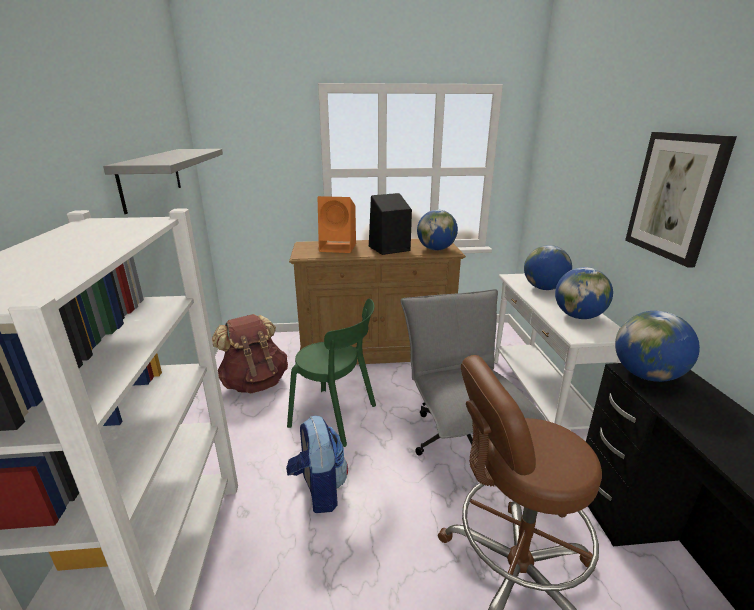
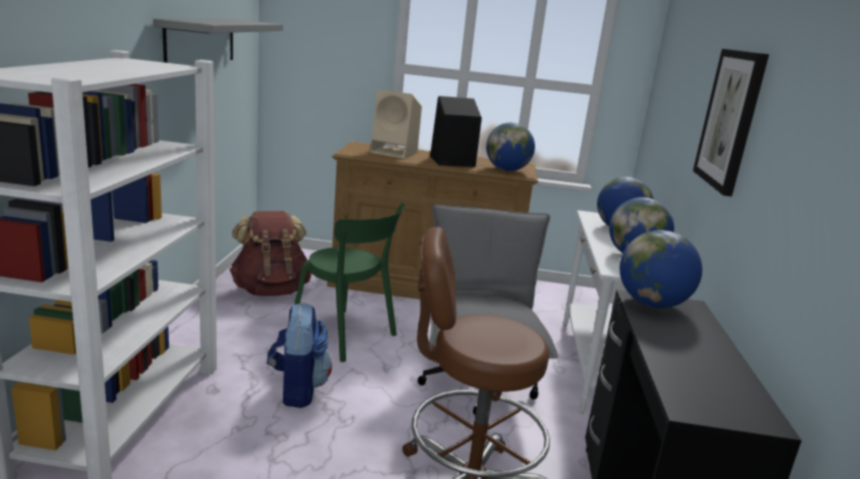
camera: 10 degrees right, 5 degrees down
orange speaker [318,196,356,253] -> beige speaker [370,89,422,159]

